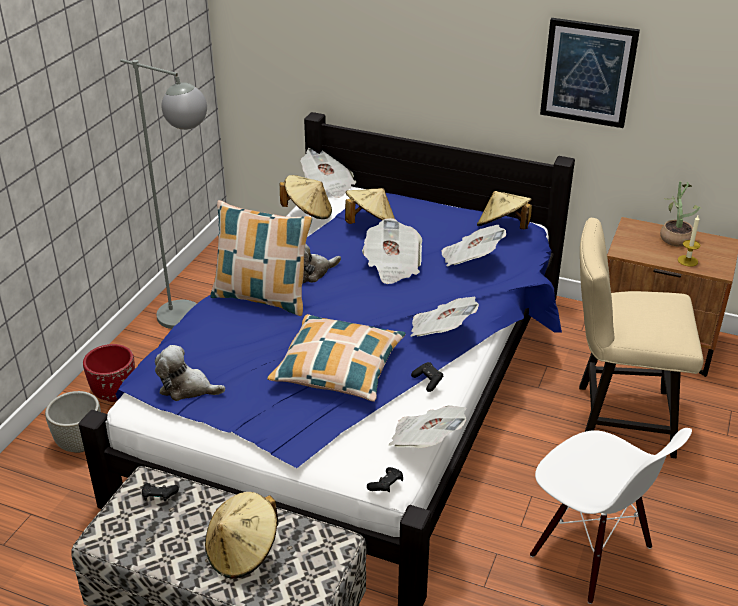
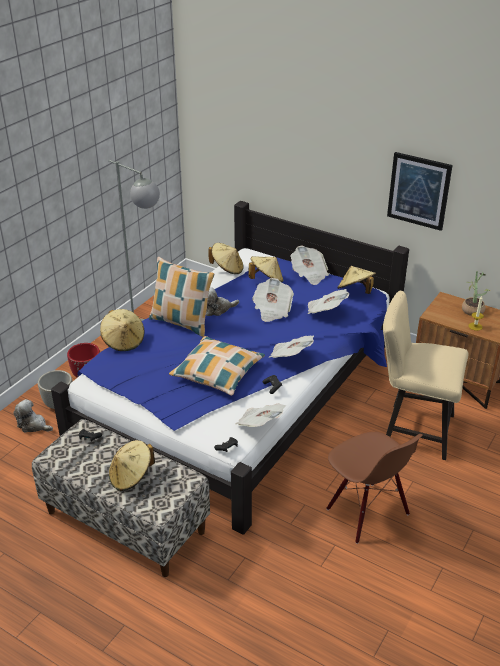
camera: 10 degrees right, 0 degrees up
plush toy [155,345,225,401] -> plush toy moved to [13,399,53,432]
newspaper [300,148,356,198] -> newspaper moved to [290,246,329,285]
white chair [530,428,692,604] -> brown chair [326,432,423,544]
none -> beige hat [100,309,145,351]

